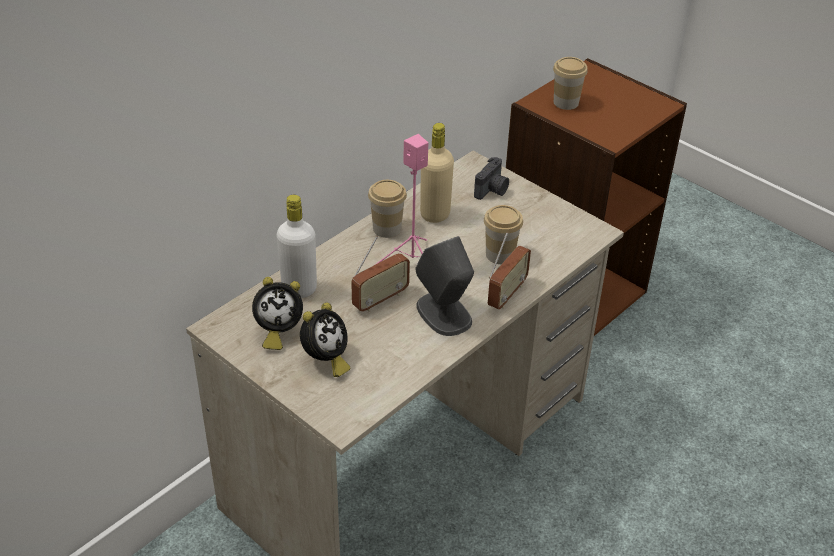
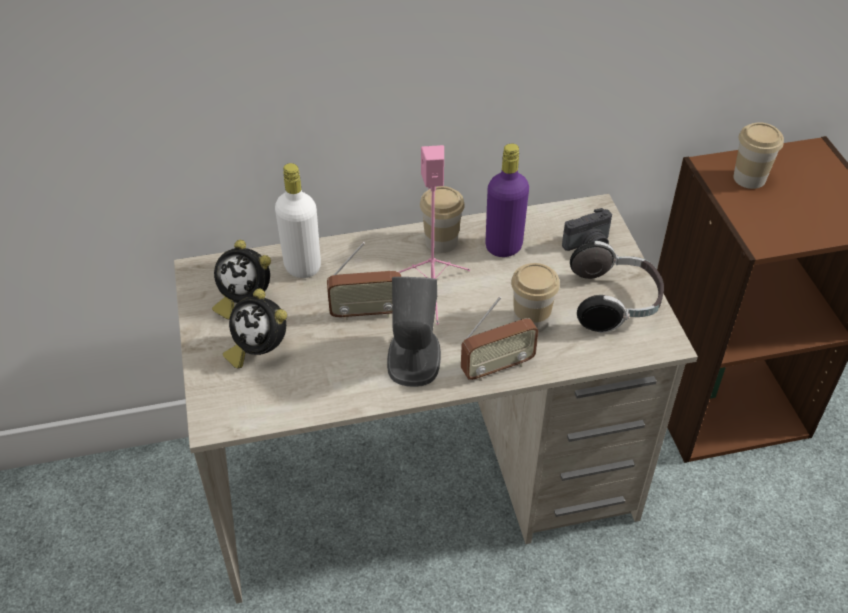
camera: 35 degrees right, 5 degrees up
alarm clock [300,302,350,377] -> alarm clock turned 60 degrees clockwise [223,289,287,368]
beige bottle [420,123,454,223] -> purple bottle [485,144,529,257]
none -> headphones [570,241,664,333]

